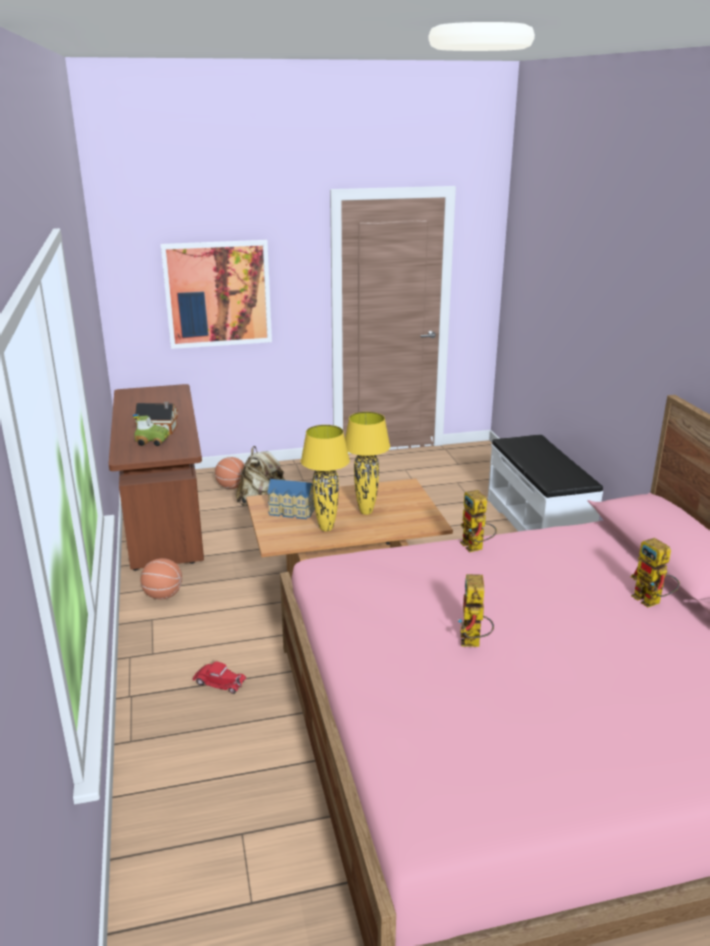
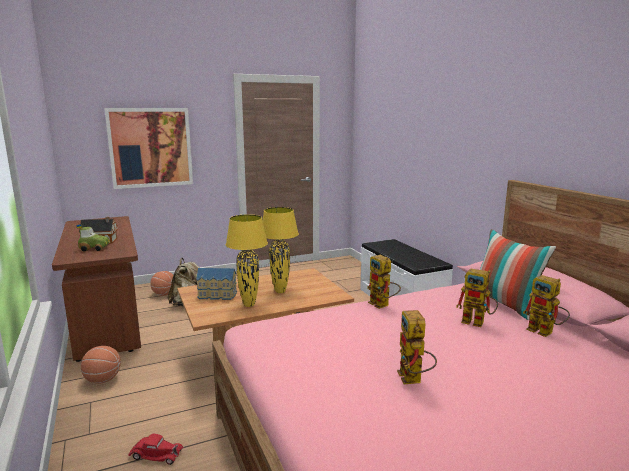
camera: 10 degrees left, 10 degrees down
none -> toy robot [456,269,498,327]
none -> pillow [480,229,556,320]

